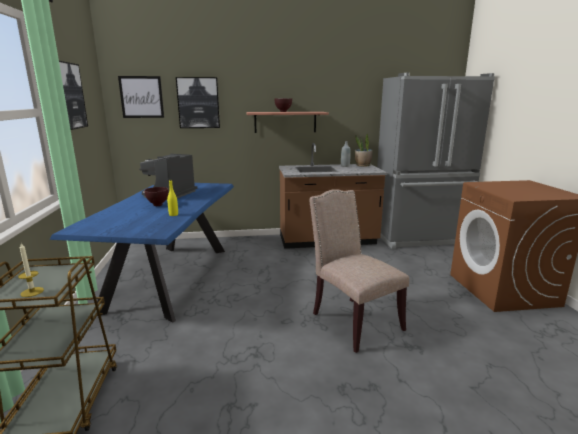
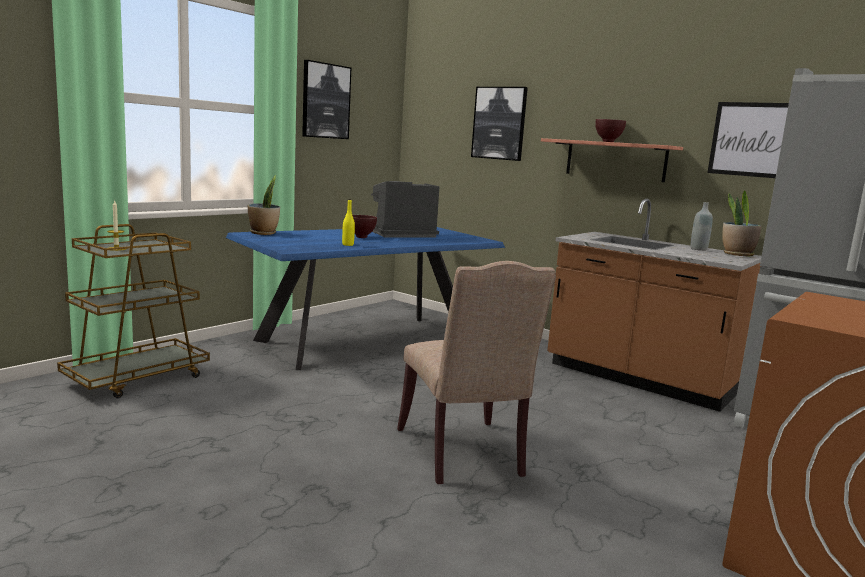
camera: 45 degrees right, 5 degrees down
picture [118,76,164,118] -> picture moved to [707,102,789,178]
beige chair [309,189,409,353] -> beige chair turned 150 degrees clockwise [397,261,556,484]
none -> potted plant [248,175,280,235]

